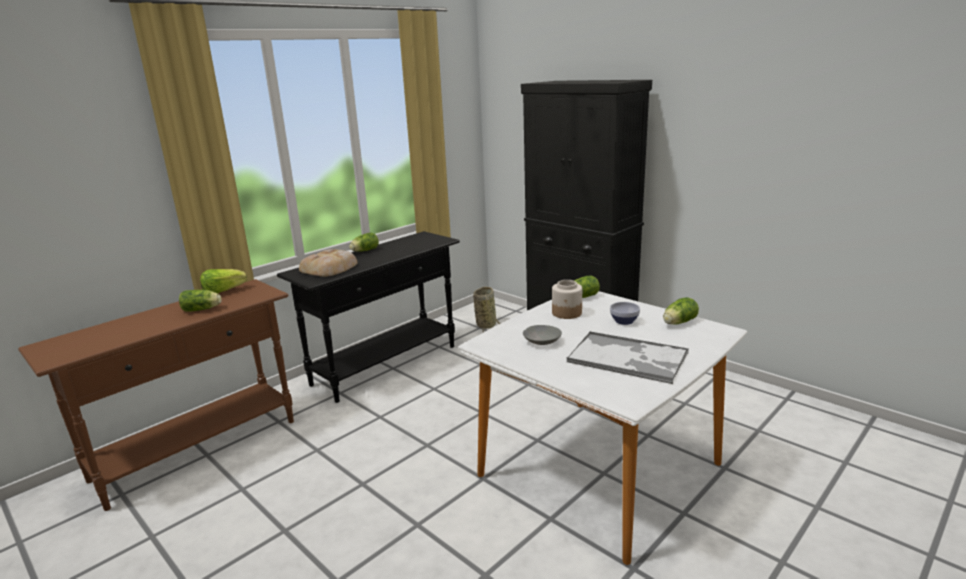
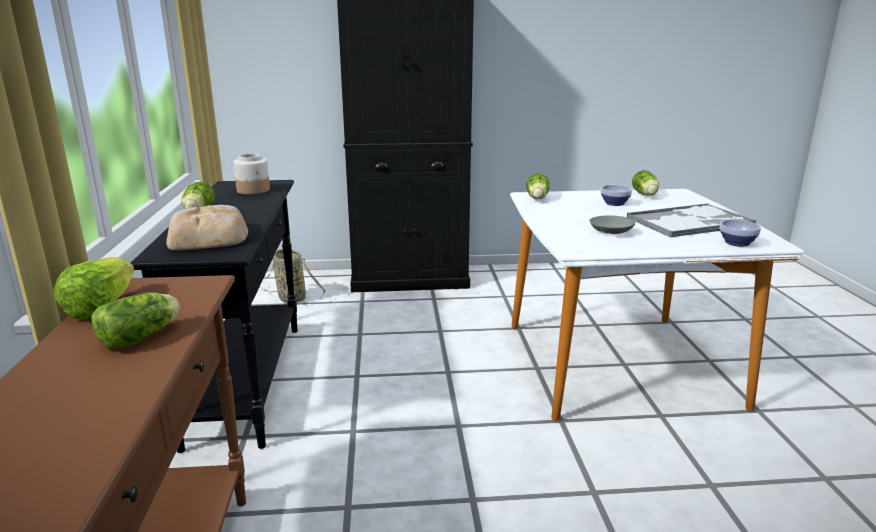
camera: 50 degrees left, 0 degrees up
jar [552,280,582,319] -> jar moved to [233,154,270,194]
none -> bowl [720,220,761,247]

